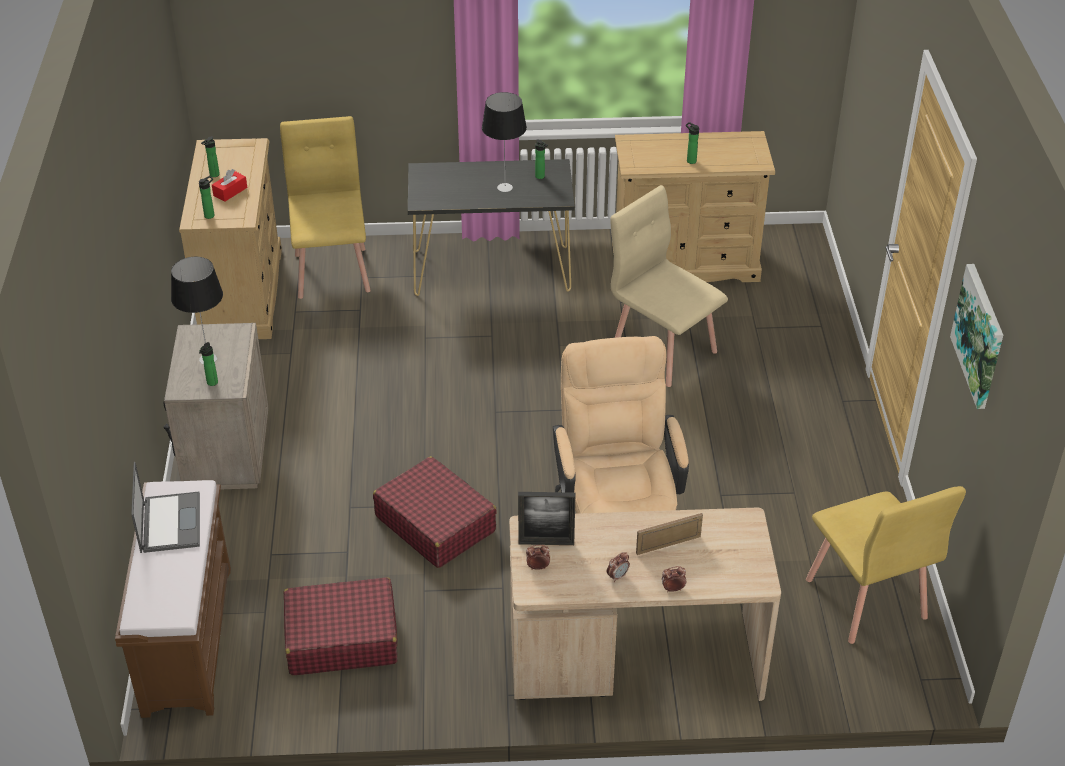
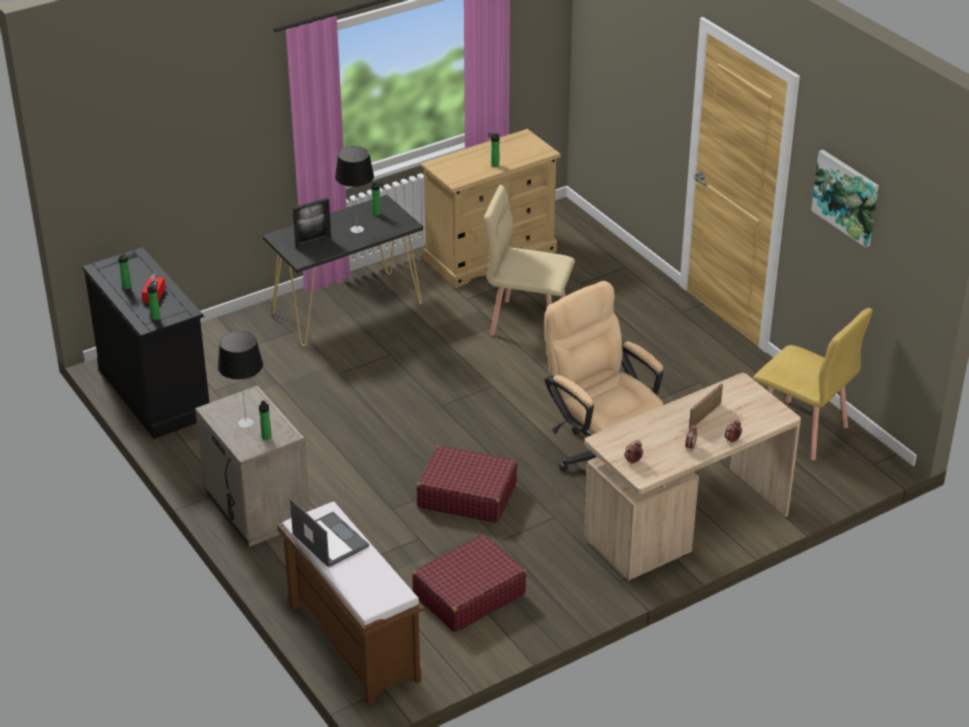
camera: 30 degrees left, 5 degrees down
beige dresser [179,138,282,339] -> black dresser [82,247,210,439]
yellow chair [280,116,371,299] -> none
picture frame [518,492,575,545] -> picture frame moved to [293,198,331,249]

